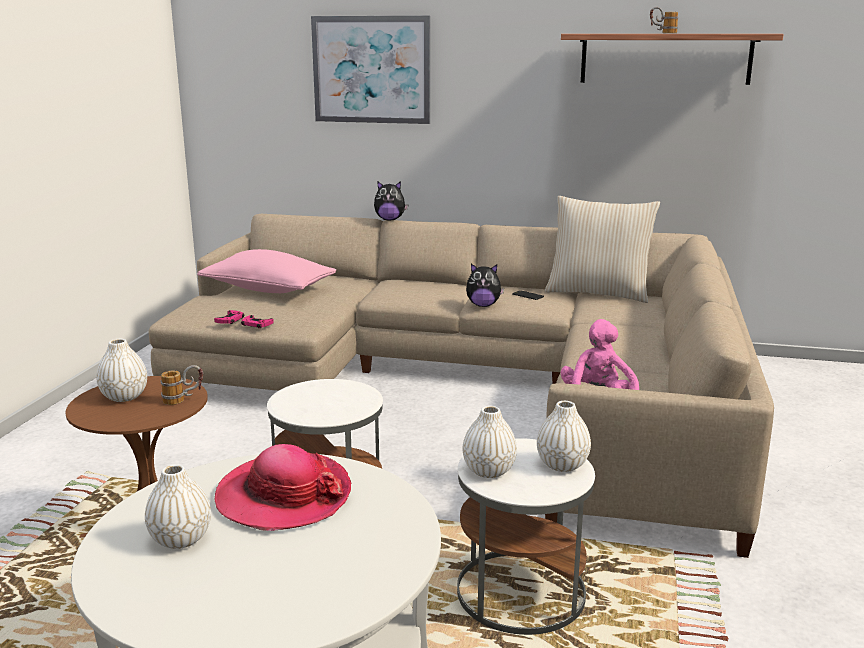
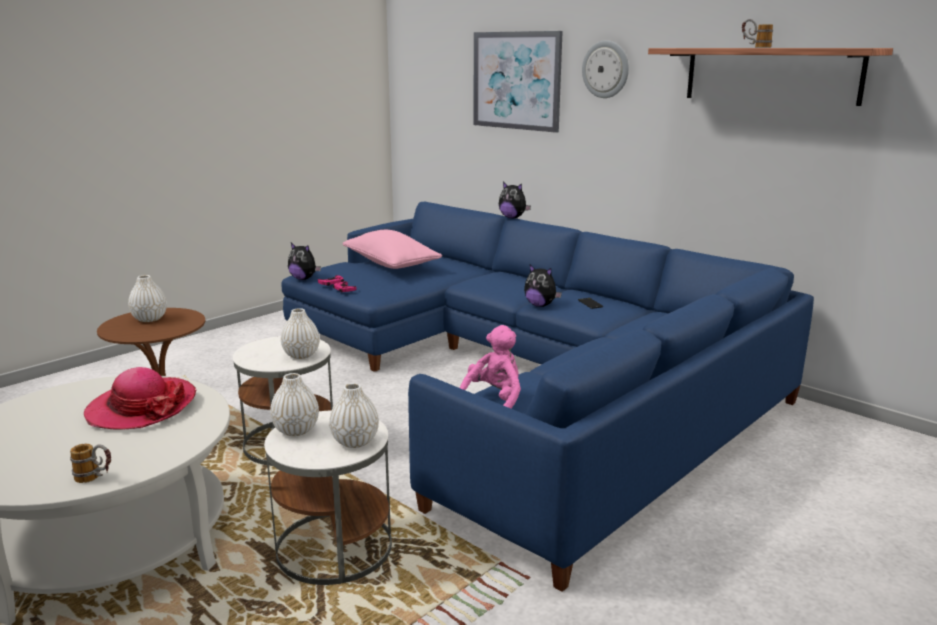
camera: 30 degrees right, 0 degrees up
white vase [145,464,211,549] -> white vase moved to [281,308,320,359]
beige sofa [148,214,774,558] -> blue sofa [281,202,814,592]
mug [161,365,203,405] -> mug moved to [70,444,111,483]
beige pillow [545,196,660,303] -> none
none -> plush toy [288,243,321,280]
none -> wall clock [582,40,629,98]

